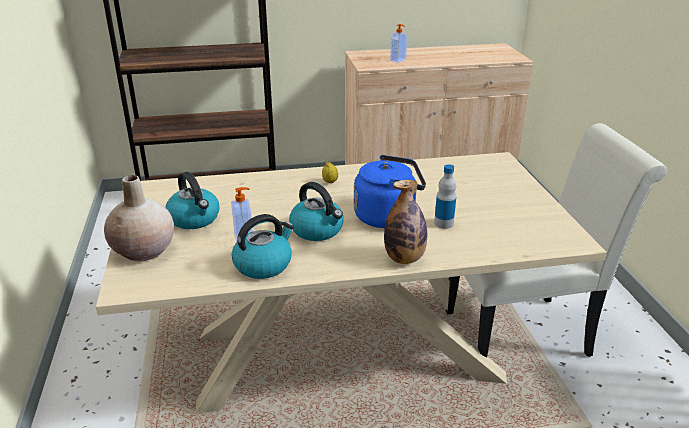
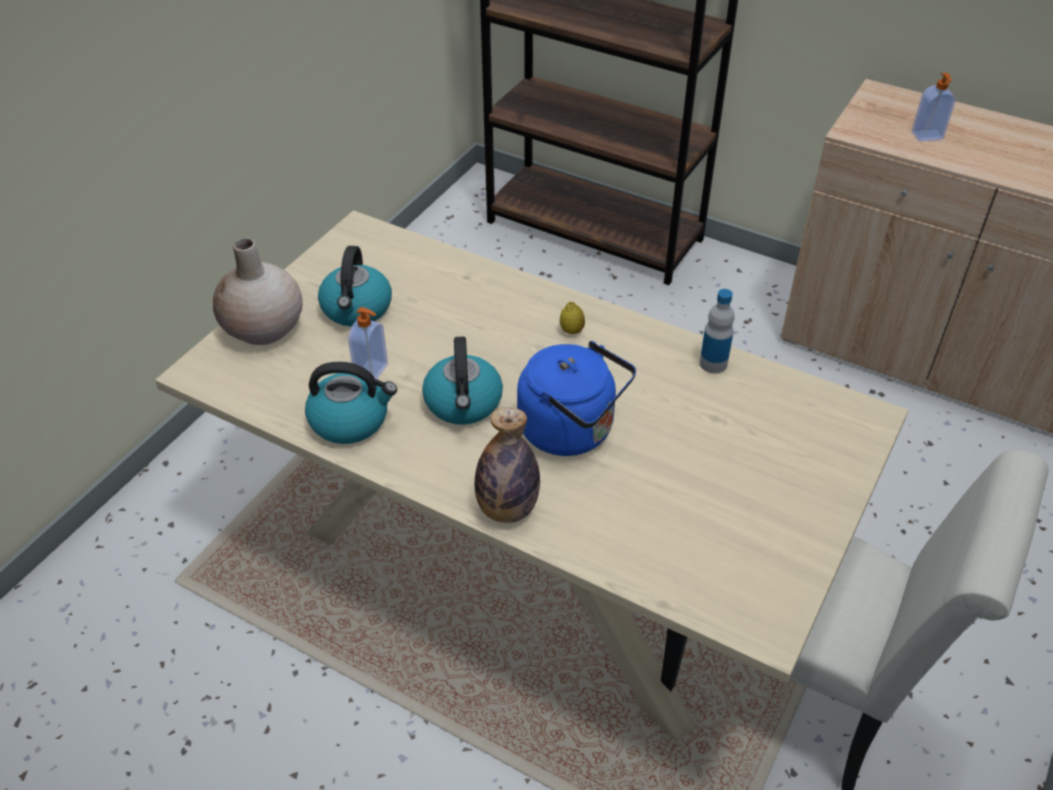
camera: 40 degrees right, 15 degrees up
bottle [434,164,457,229] -> bottle moved to [700,289,735,374]

